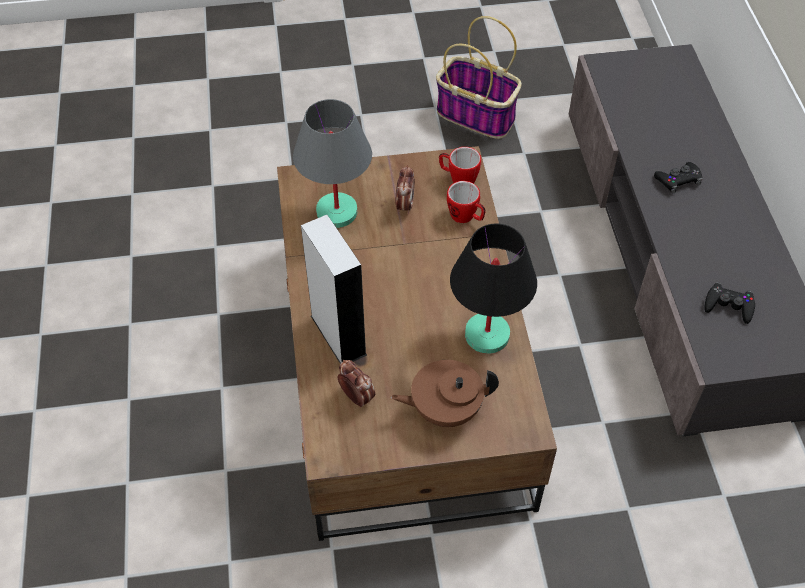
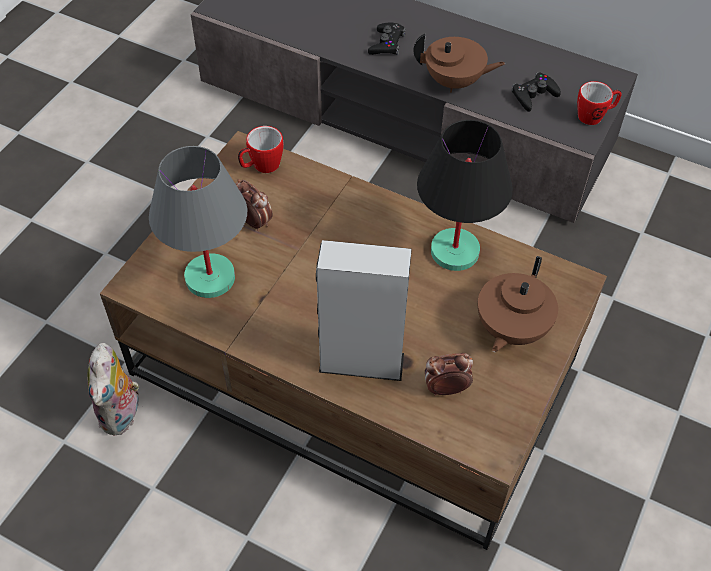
camera: 55 degrees left, 0 degrees up
basket [436,16,521,139] -> none
mug [447,181,486,223] -> mug moved to [577,81,622,125]
none -> plush toy [87,343,139,435]
none -> brown teapot [413,33,505,93]

